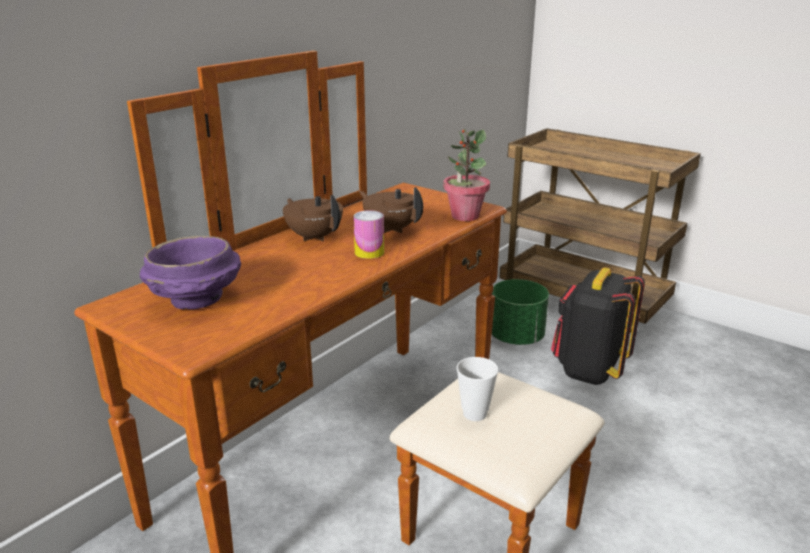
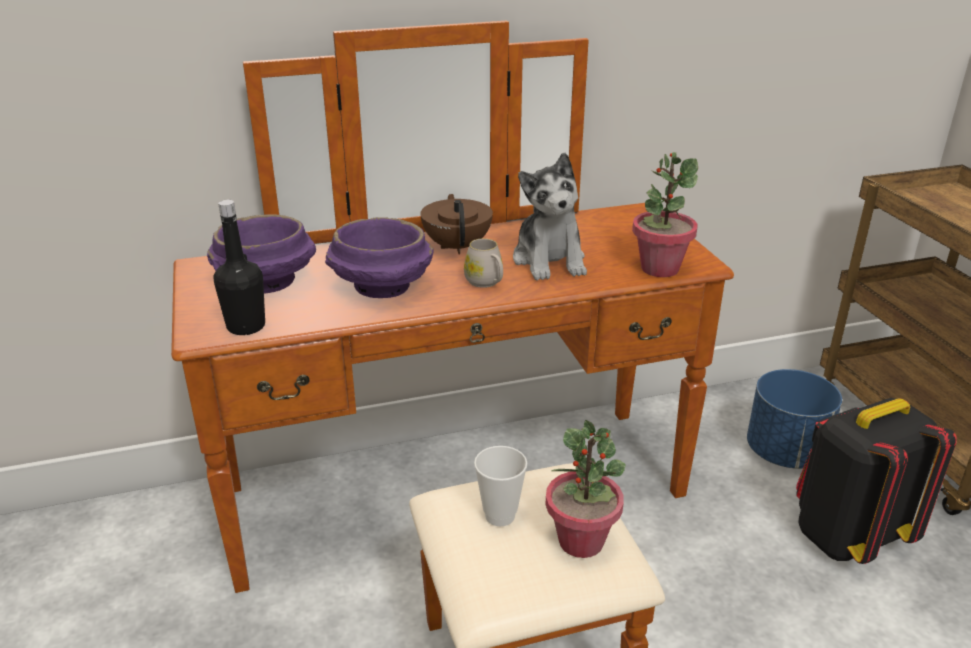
camera: 35 degrees right, 5 degrees up
can [354,210,384,259] -> white mug [464,238,503,288]
brown teapot [359,187,423,233] -> plush toy [513,153,587,280]
green planter [492,279,549,345] -> blue planter [747,369,842,469]
none -> black bottle [214,200,265,335]
none -> purple bowl [325,217,434,298]
none -> potted plant [545,420,626,558]

